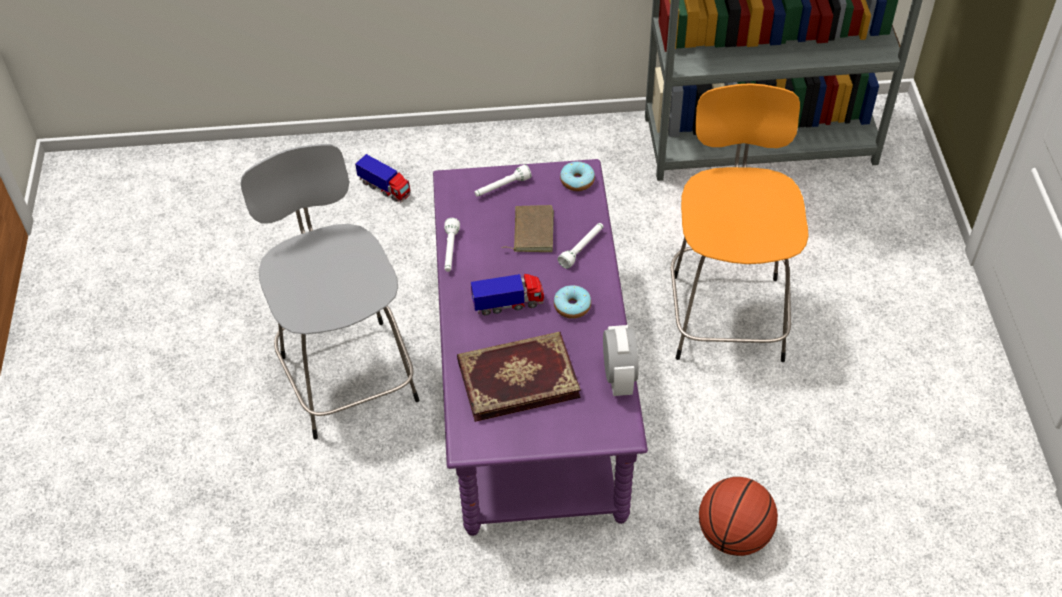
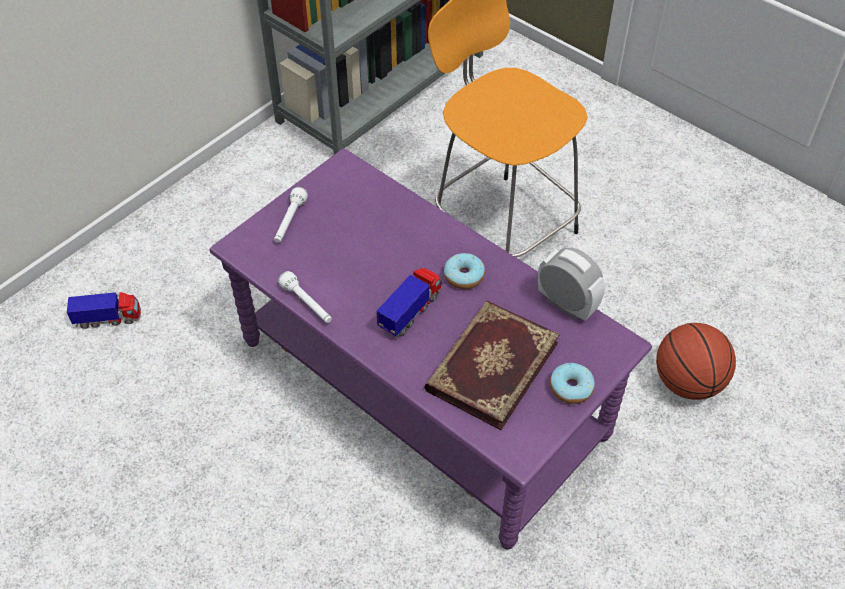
camera: 45 degrees left, 0 degrees up
grey stool [241,144,420,440] -> none
brown book [501,205,554,252] -> none
white flashlight [558,223,603,269] -> none
donut [560,162,595,191] -> donut moved to [550,363,595,404]

